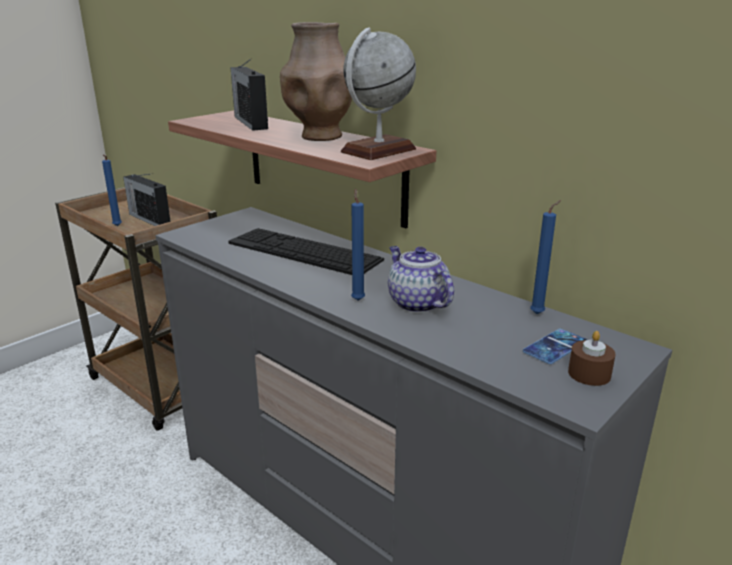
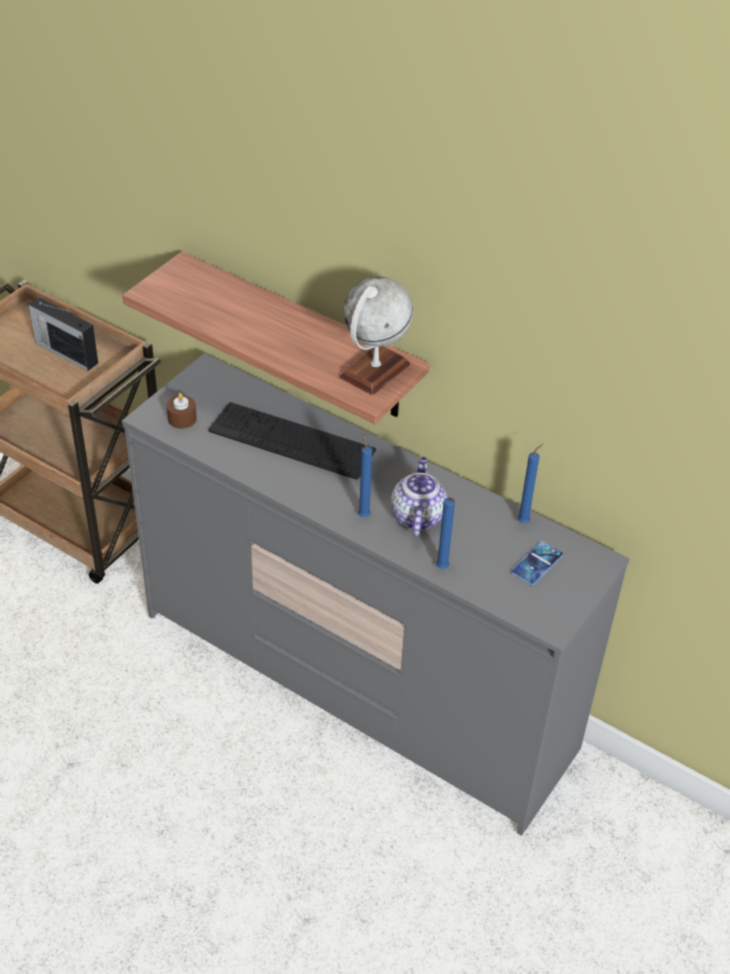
camera: 10 degrees left, 20 degrees up
blue candle [102,155,122,226] -> blue candle moved to [436,497,455,569]
radio [230,58,268,131] -> none
brown vase [280,22,352,141] -> none
teapot [388,246,454,313] -> teapot turned 45 degrees clockwise [391,457,447,537]
brown candle [568,331,616,386] -> brown candle moved to [167,393,197,429]

